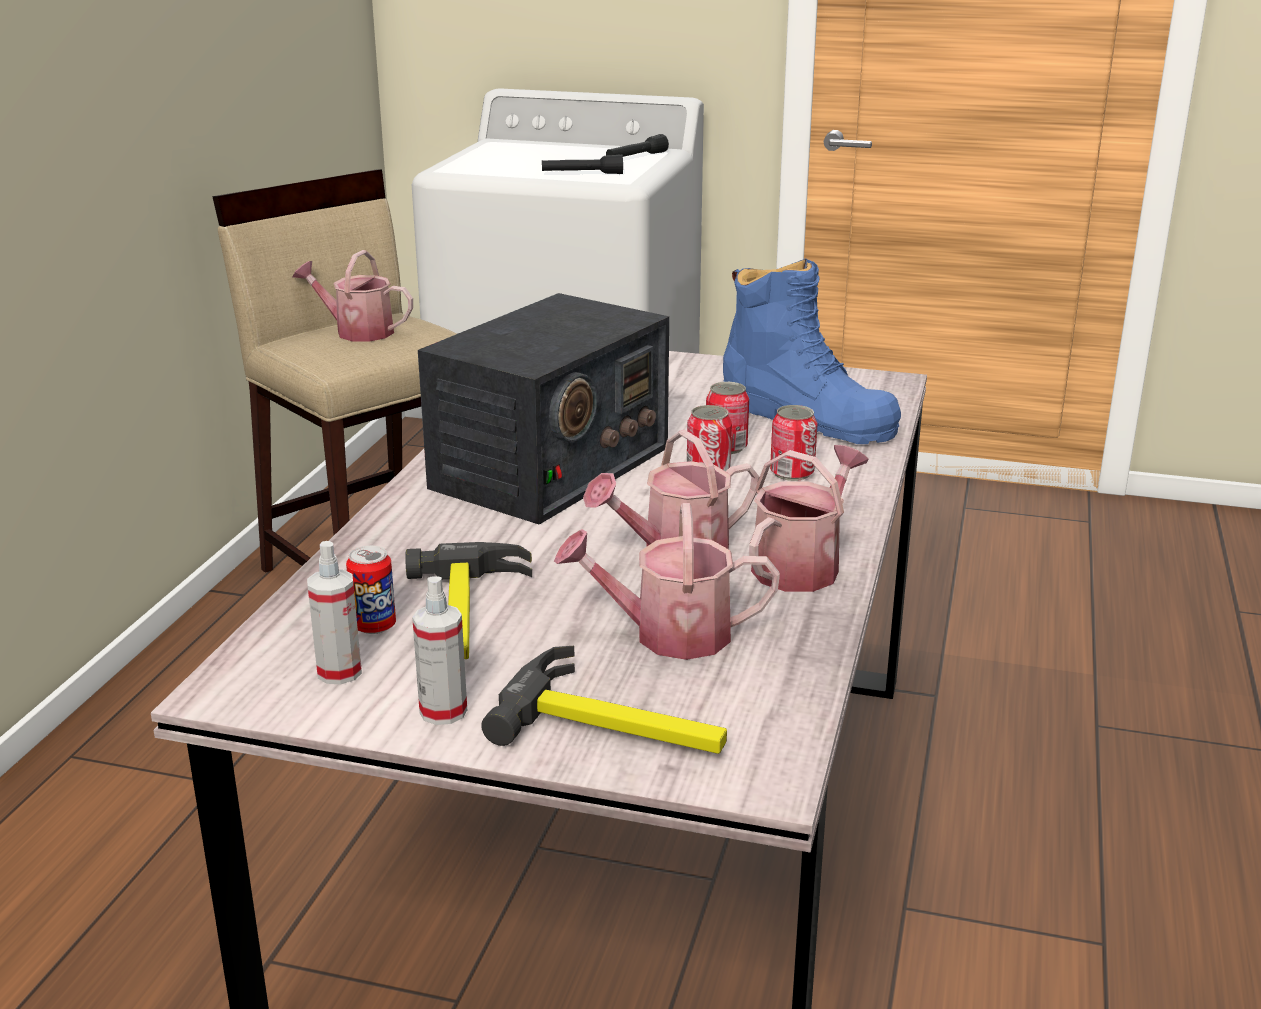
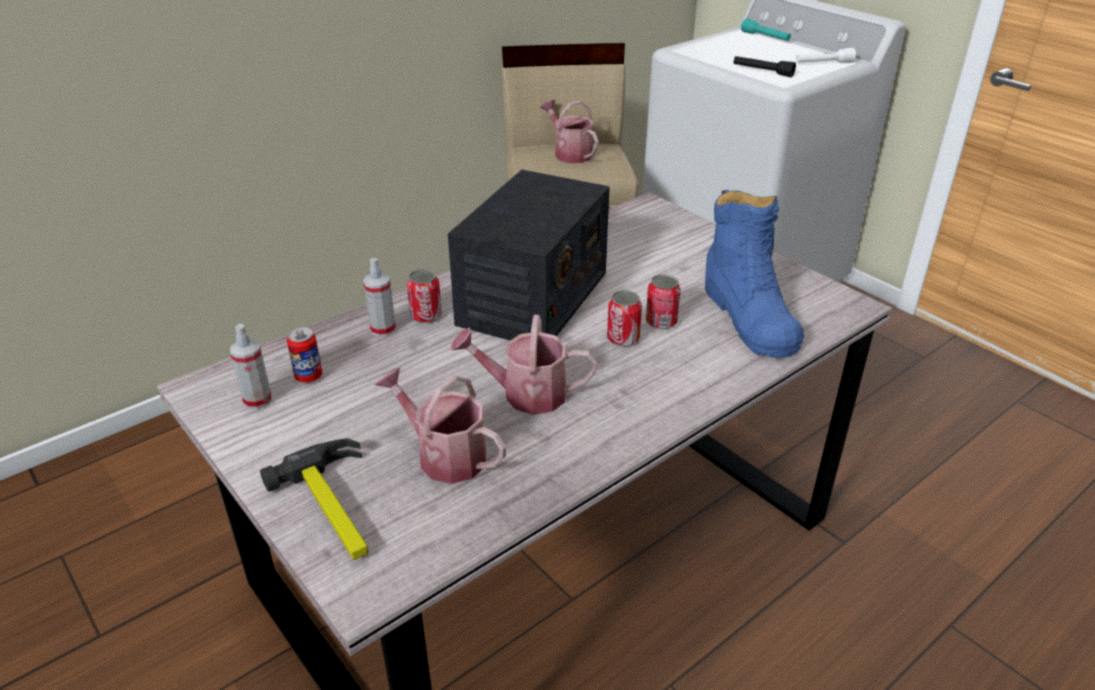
camera: 35 degrees right, 10 degrees up
hammer [405,542,532,659] -> none
spray bottle [412,576,467,725] -> spray bottle moved to [363,258,396,337]
radio [418,293,669,525] -> radio turned 45 degrees counterclockwise [448,170,610,340]
black flashlight [606,134,669,157] -> white flashlight [796,48,856,63]
watering can [749,445,869,592] -> none
can [770,405,818,481] -> can moved to [407,269,442,324]
none -> turquoise flashlight [741,19,791,41]

